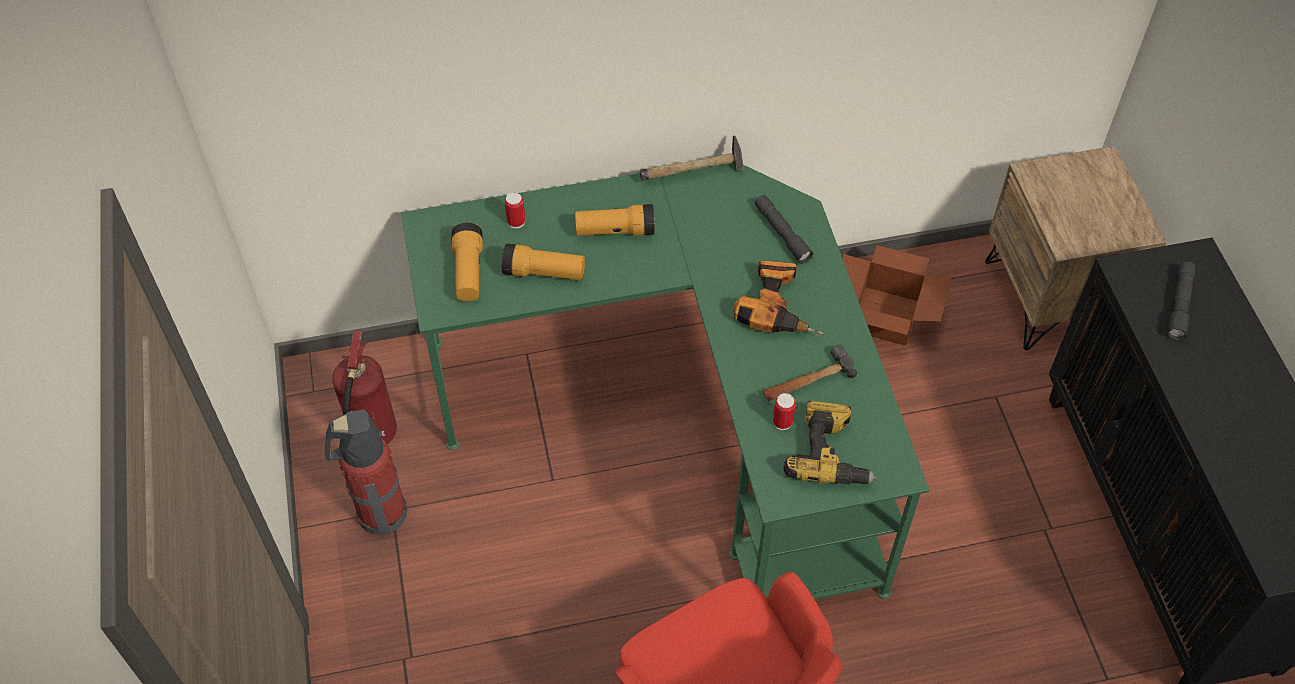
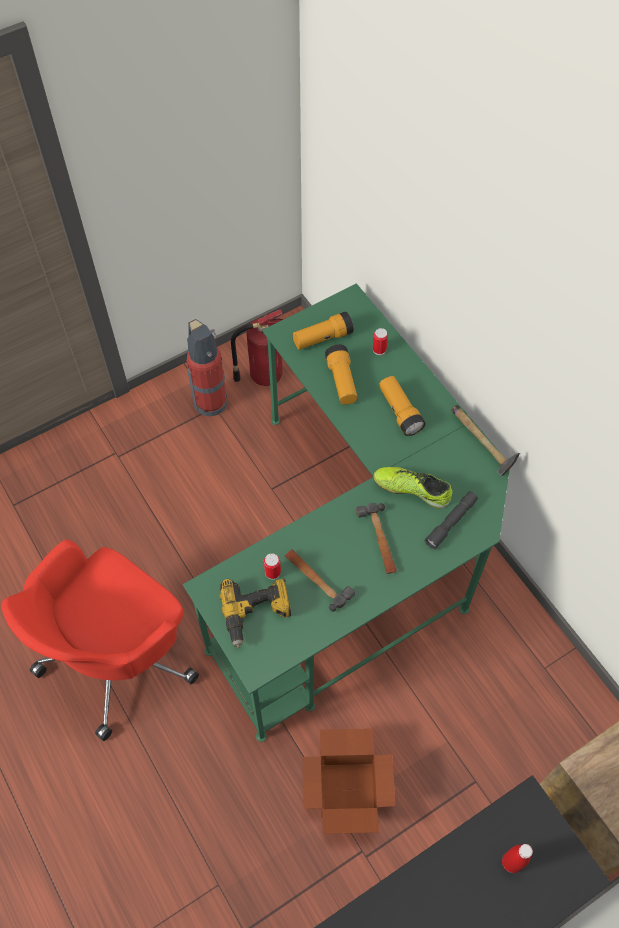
camera: 70 degrees right, 5 degrees up
power drill [733,260,824,335] -> hammer [356,503,397,574]
cardboard box [842,245,953,346] -> cardboard box moved to [303,728,396,834]
grey flashlight [1167,262,1196,341] -> red bottle [502,844,533,873]
none -> shoe [373,467,452,508]

